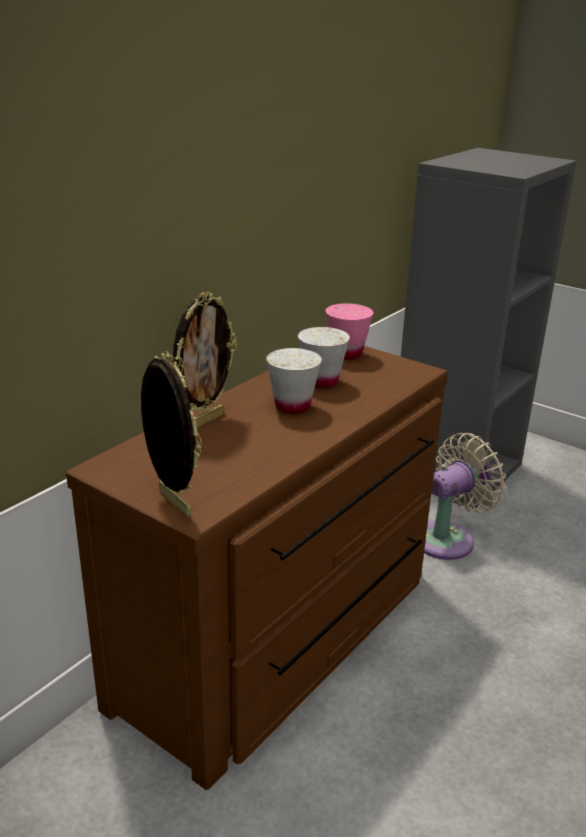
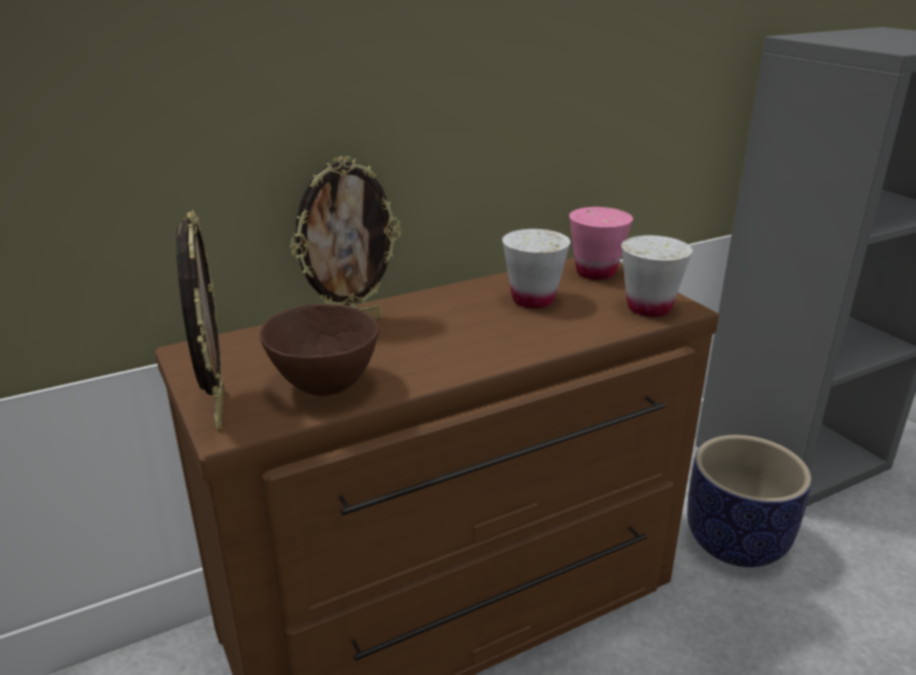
camera: 25 degrees right, 0 degrees up
white cup [266,348,322,414] -> white cup moved to [621,235,693,317]
beige fan [424,433,506,560] -> planter [687,435,812,567]
none -> brown bowl [259,304,379,396]

